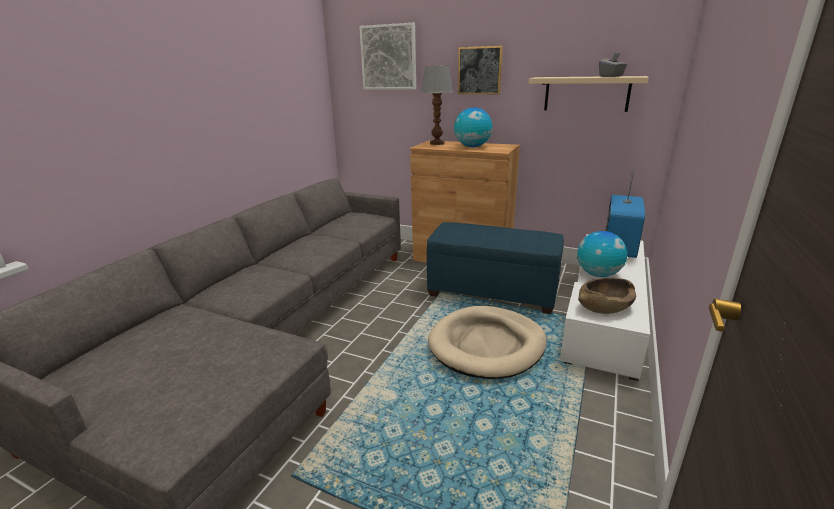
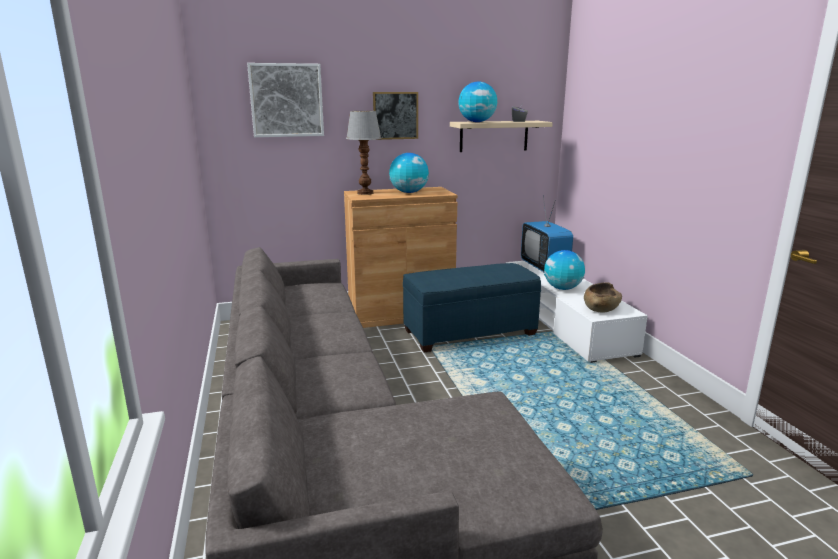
camera: 40 degrees left, 5 degrees down
beige dog bed [428,306,547,379] -> none
none -> globe [458,81,497,122]

